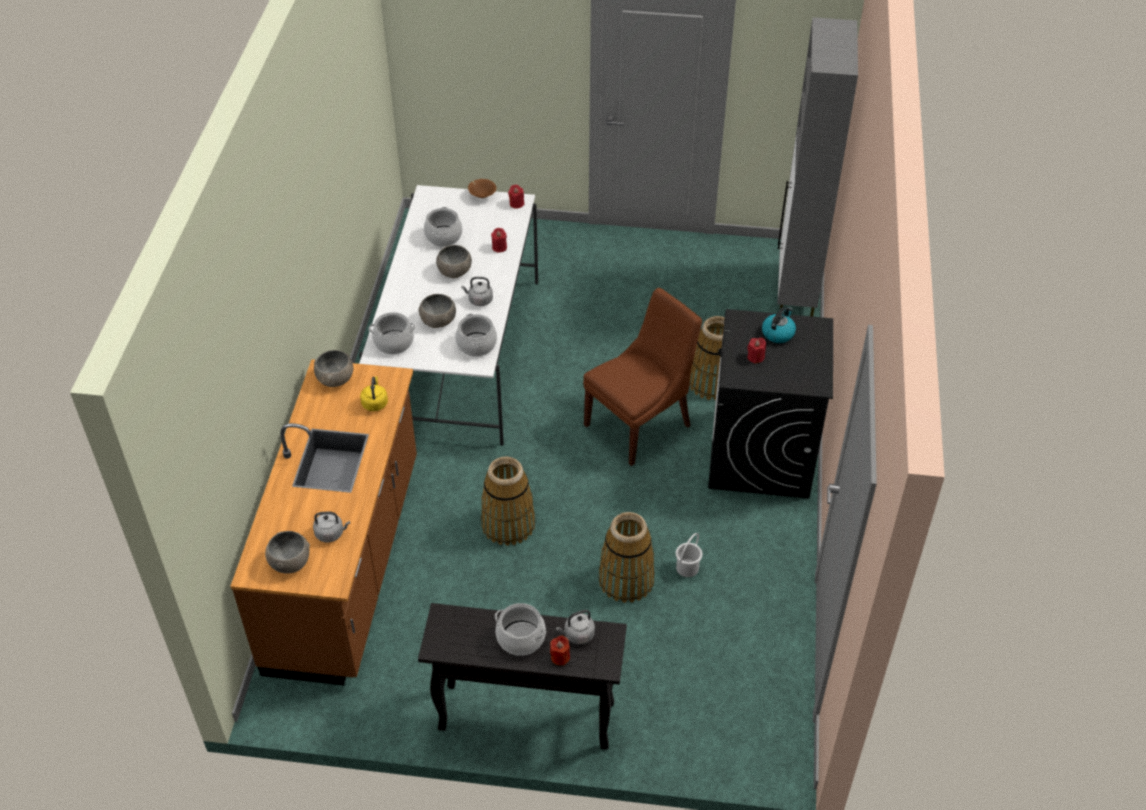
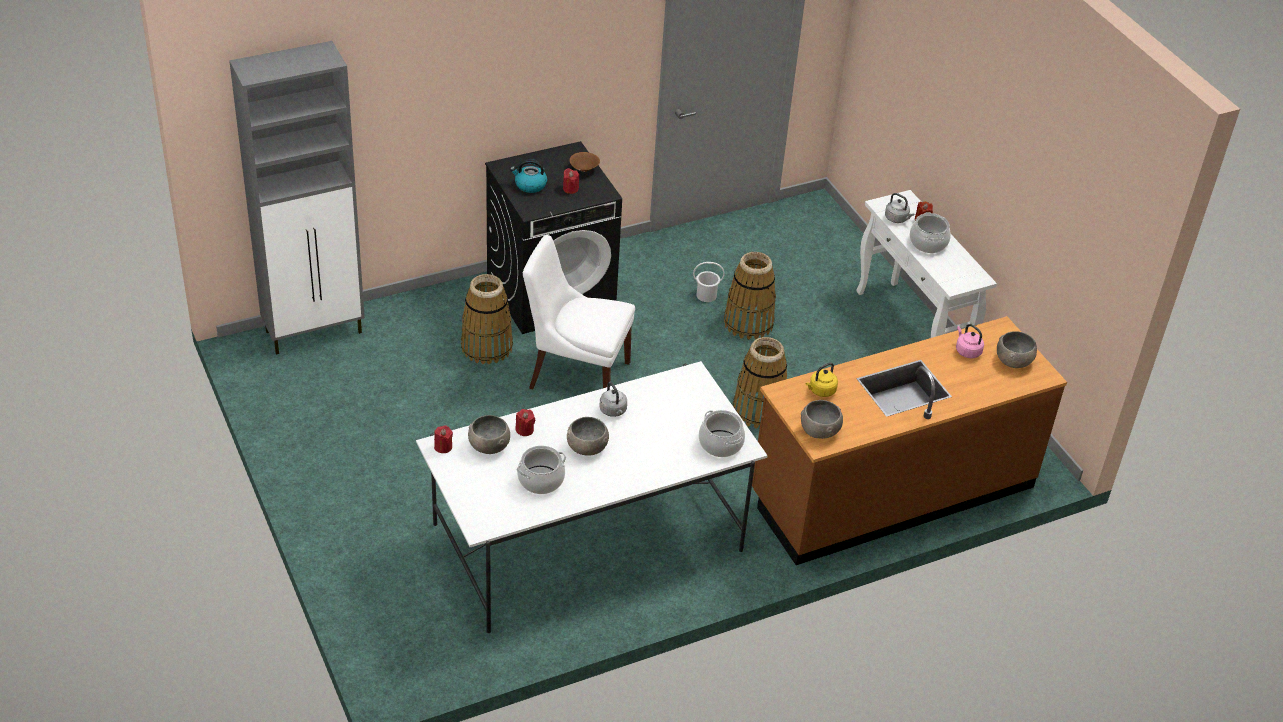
camera: 125 degrees left, 5 degrees down
grey kettle [313,512,350,543] -> pink kettle [956,324,984,358]
grey bowl [418,294,456,328] -> grey bowl moved to [468,415,510,454]
black console table [418,603,627,750] -> white console table [856,190,997,338]
cooking pot [455,314,497,357] -> none
brown bowl [468,179,496,198] -> brown bowl moved to [570,152,600,172]
brown chair [583,288,702,466] -> white chair [523,235,635,390]

